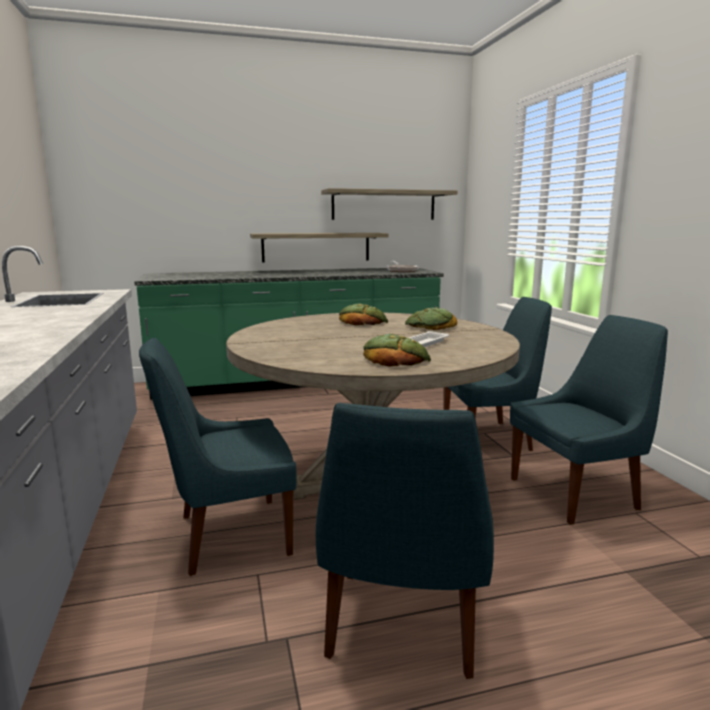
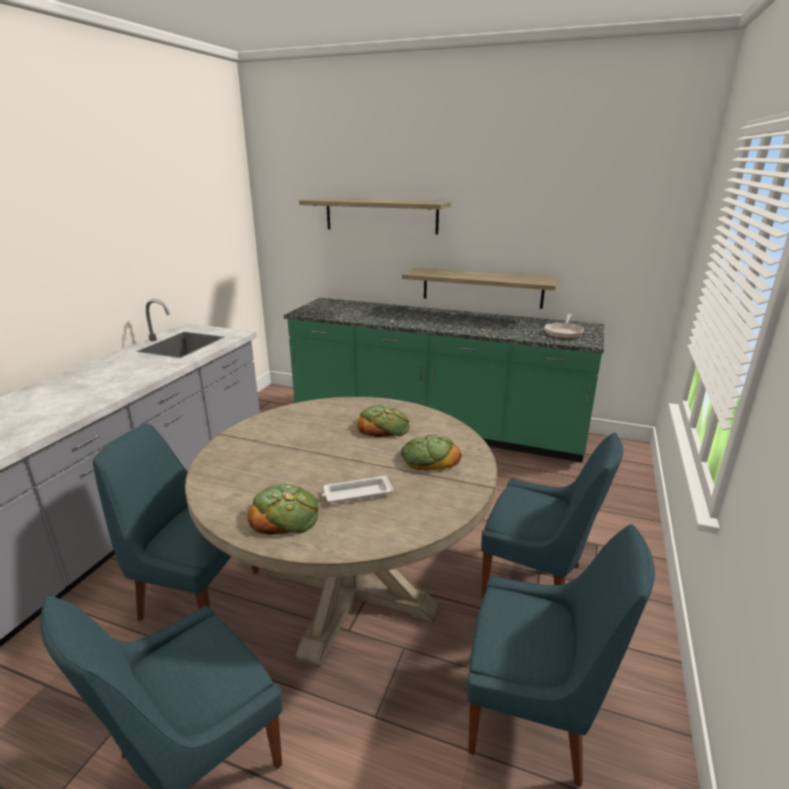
camera: 35 degrees right, 10 degrees up
shelf [321,188,458,220] -> shelf moved to [299,198,451,235]

